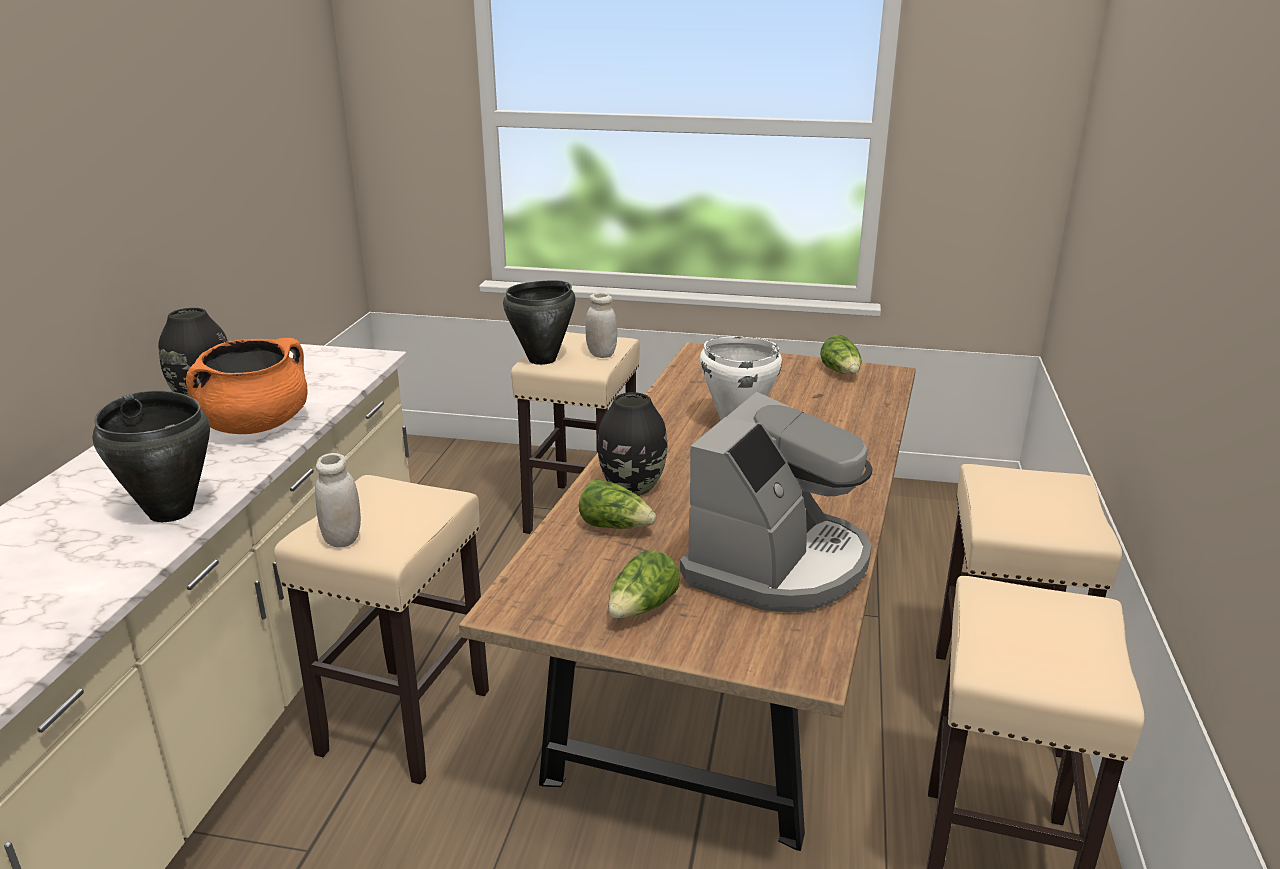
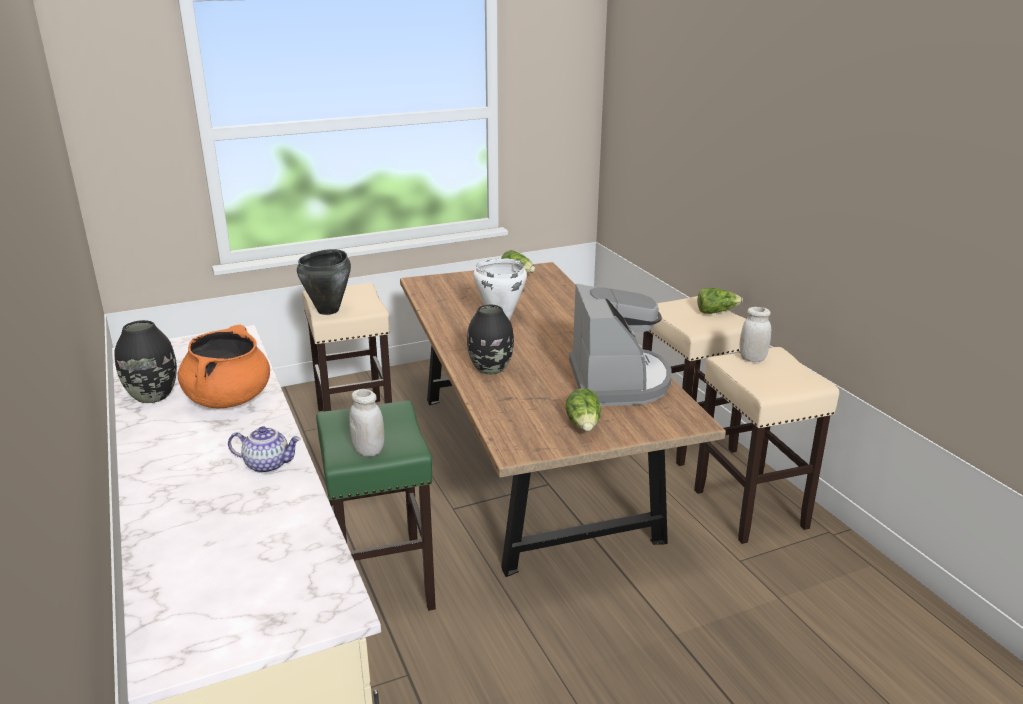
camera: 35 degrees left, 0 degrees up
black cooking pot [93,391,210,522] -> teapot [228,426,301,473]
beige stool [274,475,489,784] -> green stool [316,401,436,611]
lettuce [579,479,656,529] -> lettuce moved to [697,288,743,314]
white jar [585,293,617,358] -> white jar moved to [740,307,771,362]

